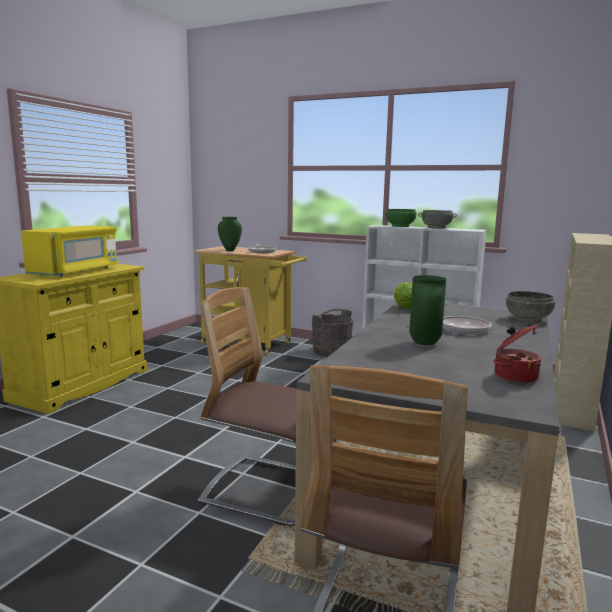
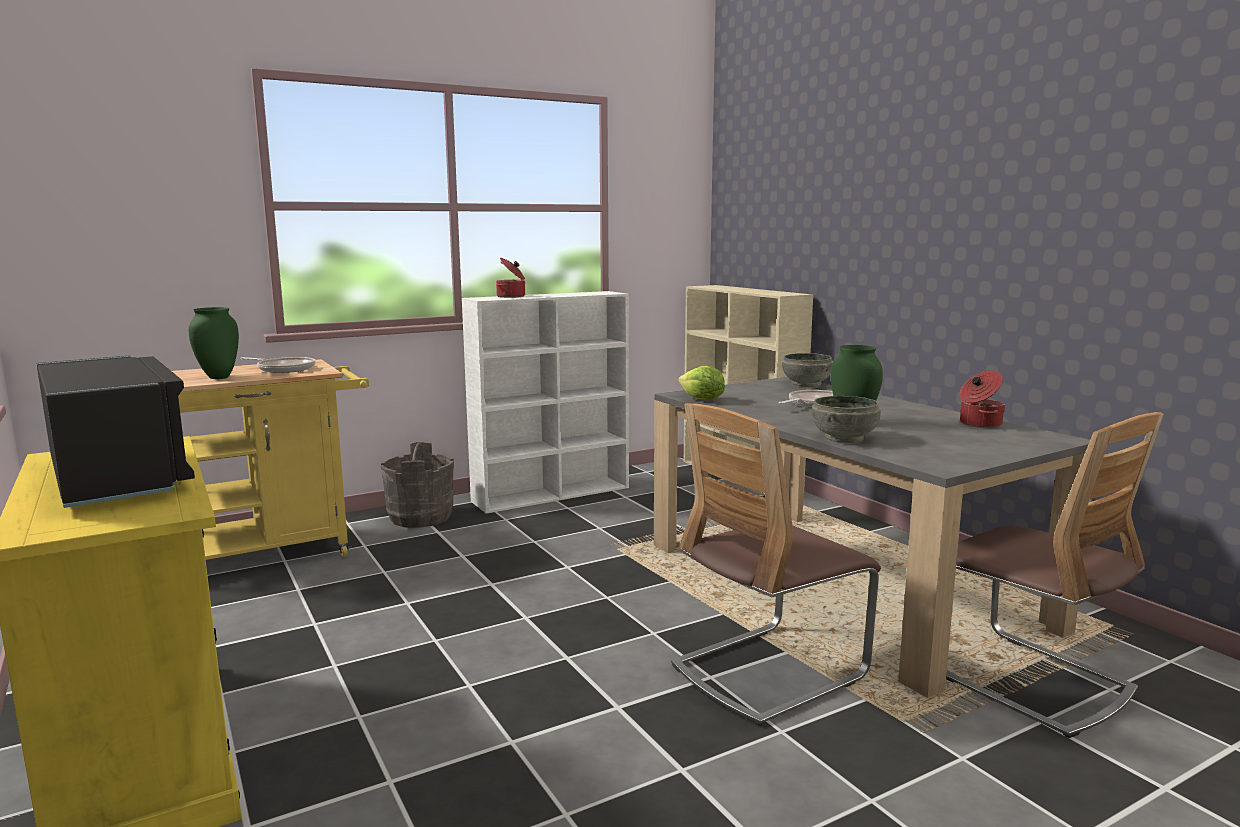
camera: 55 degrees left, 0 degrees up
yellow microwave [21,225,119,277] -> black microwave [37,356,195,508]
green bowl [386,209,416,227] -> cooking pot [496,258,525,298]
grey bowl [418,210,457,229] -> grey bowl moved to [811,396,881,443]

